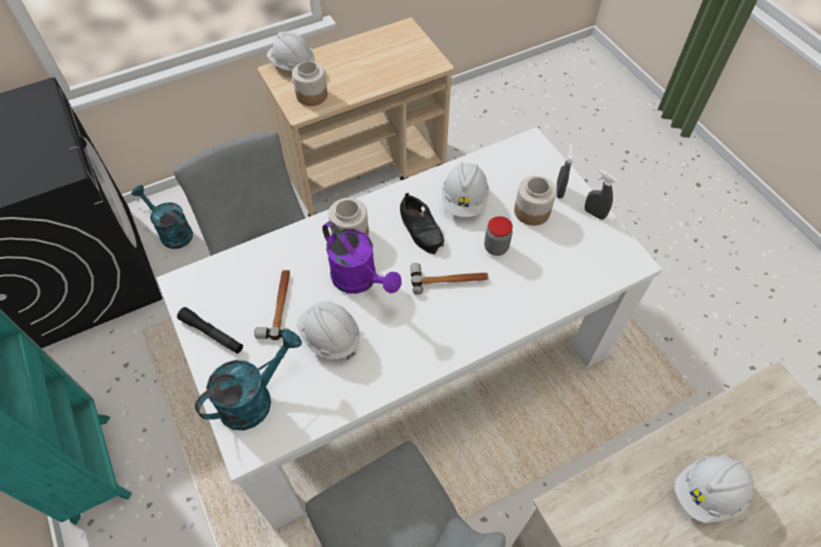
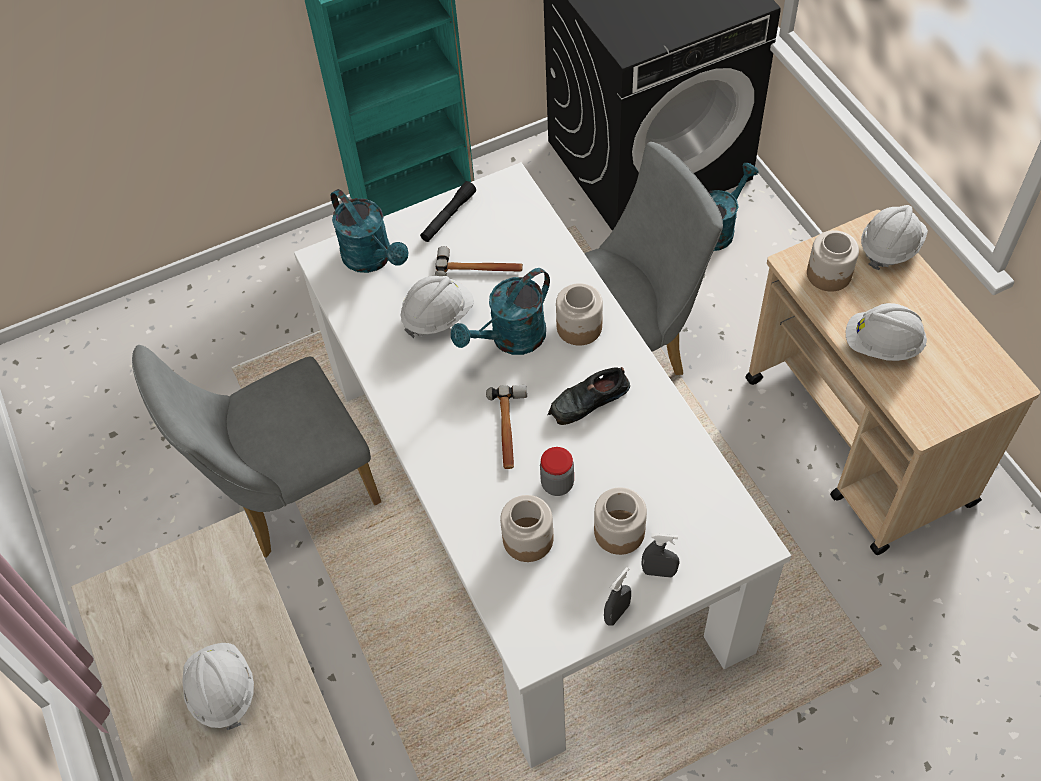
camera: 95 degrees right, 0 degrees up
purple watering can [322,221,401,294] -> turquoise watering can [451,268,550,355]
white hard hat [442,163,489,217] -> white hard hat moved to [846,303,927,361]
none -> jar [500,495,553,562]

